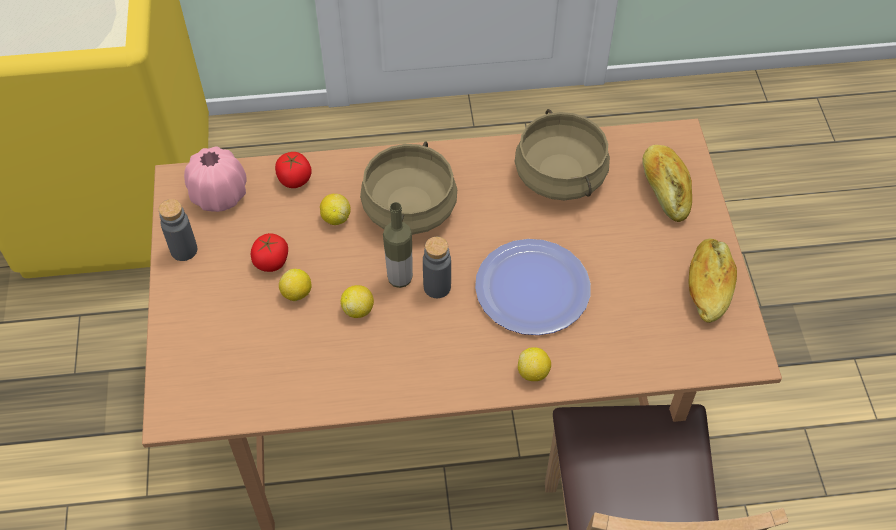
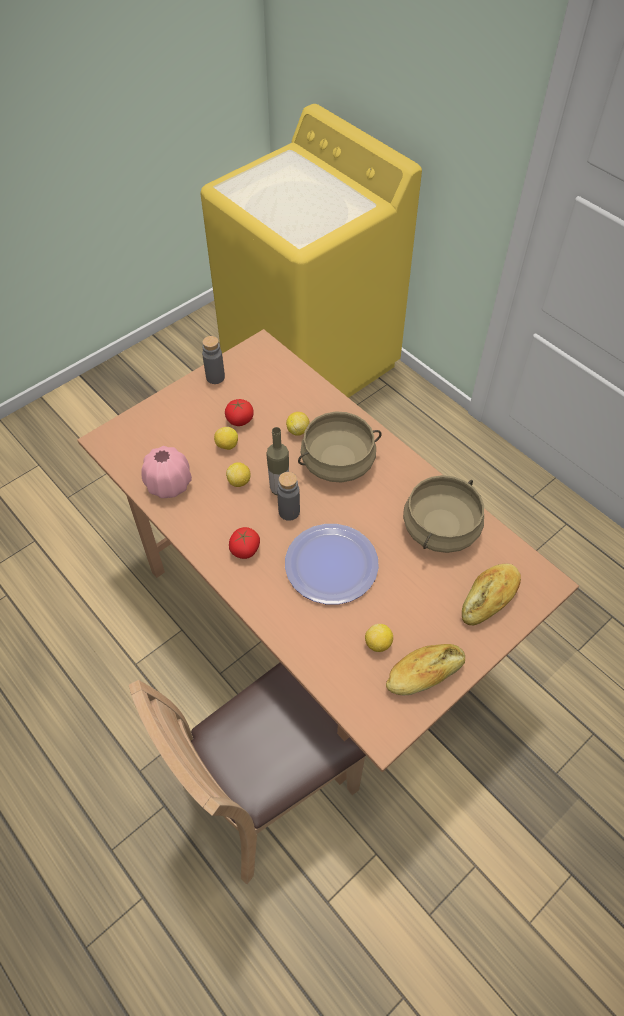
camera: 55 degrees right, 0 degrees up
pink vase [184,146,247,212] -> pink vase moved to [141,446,192,498]
tomato [275,152,312,188] -> tomato moved to [229,527,260,559]
lemon [518,347,551,381] -> lemon moved to [365,624,393,652]

